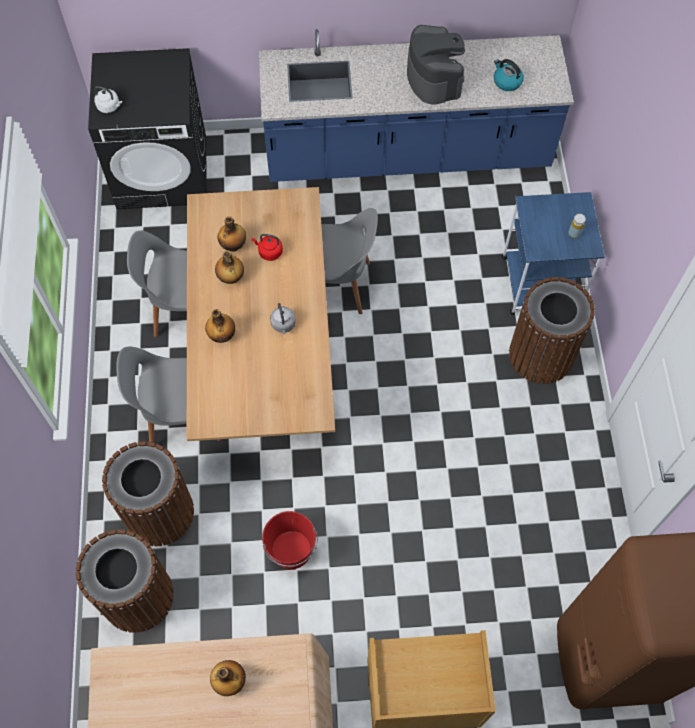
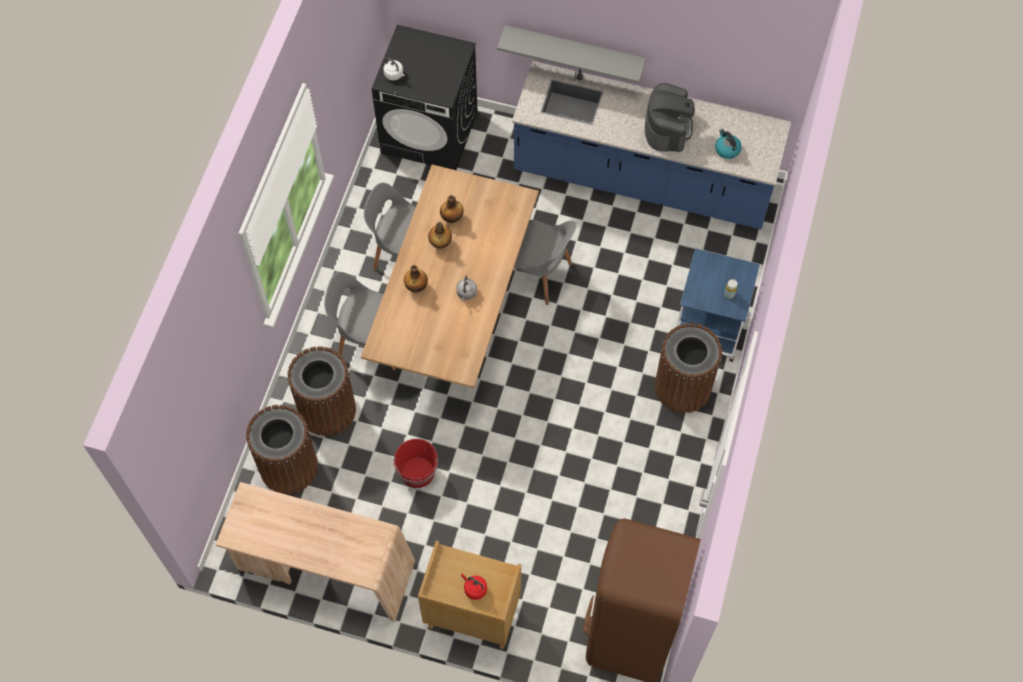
camera: 20 degrees right, 0 degrees up
bottle [210,660,246,696] -> none
red kettle [252,234,283,261] -> red kettle moved to [461,574,487,600]
none -> grey shelf [497,25,646,83]

